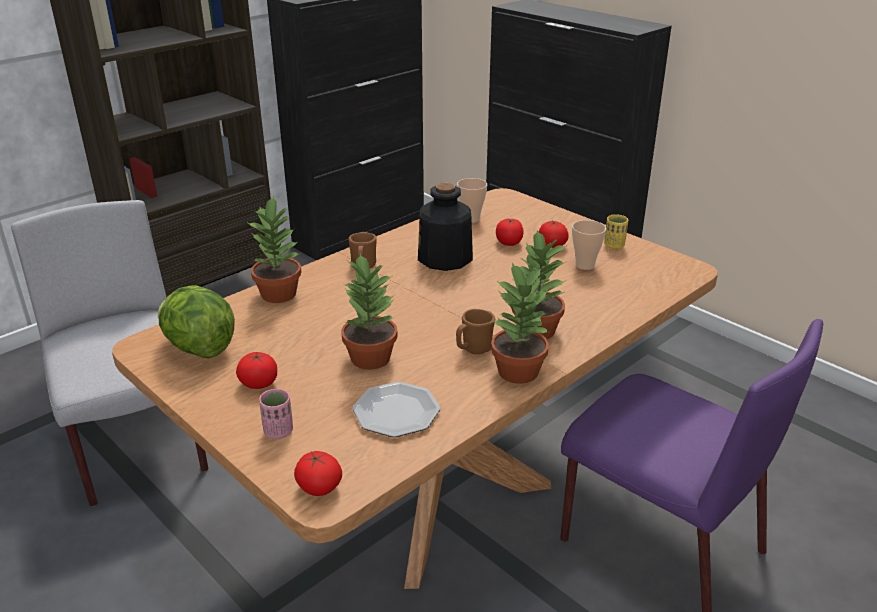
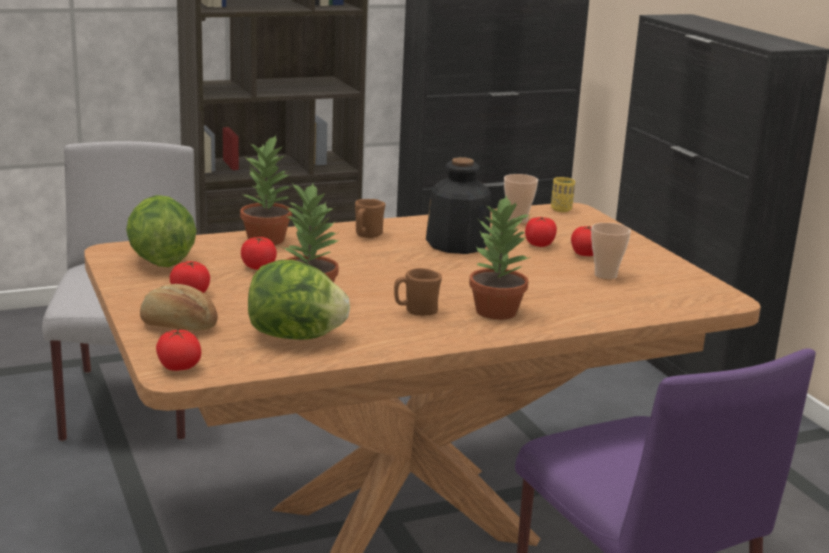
camera: 20 degrees right, 10 degrees down
pink cup [259,389,293,439] -> bread [140,284,218,330]
plate [353,382,440,437] -> lettuce [248,260,350,340]
potted plant [491,262,549,384] -> none
yellow cup [604,214,628,249] -> yellow cup moved to [551,177,575,212]
none -> tomato [241,237,277,270]

